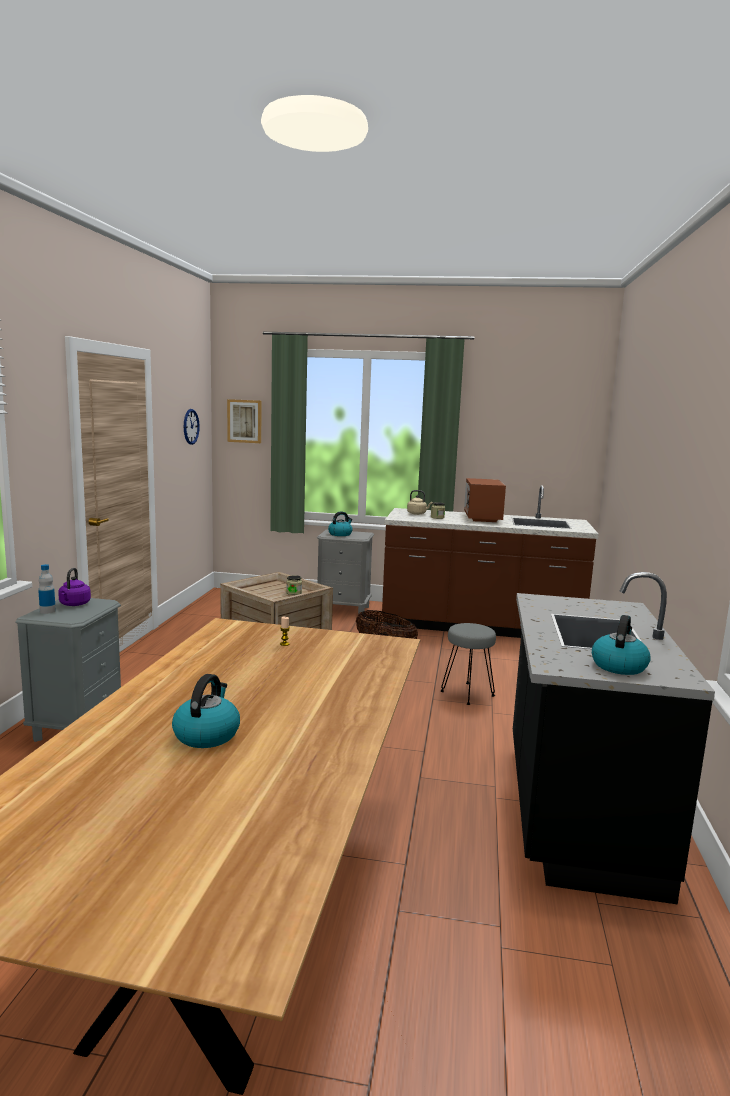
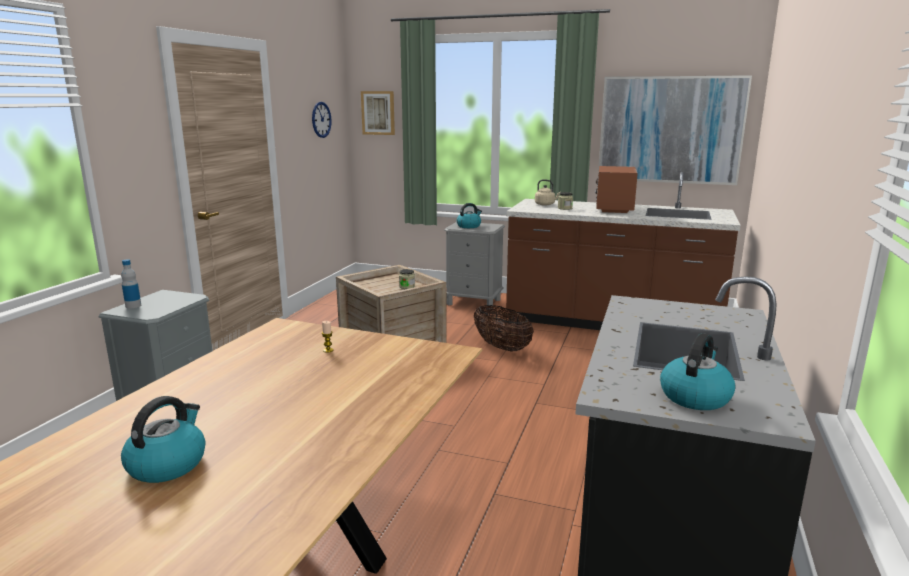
camera: 10 degrees right, 5 degrees up
purple kettle [58,568,91,606] -> none
grey stool [441,623,496,705] -> none
none -> picture [598,75,752,185]

